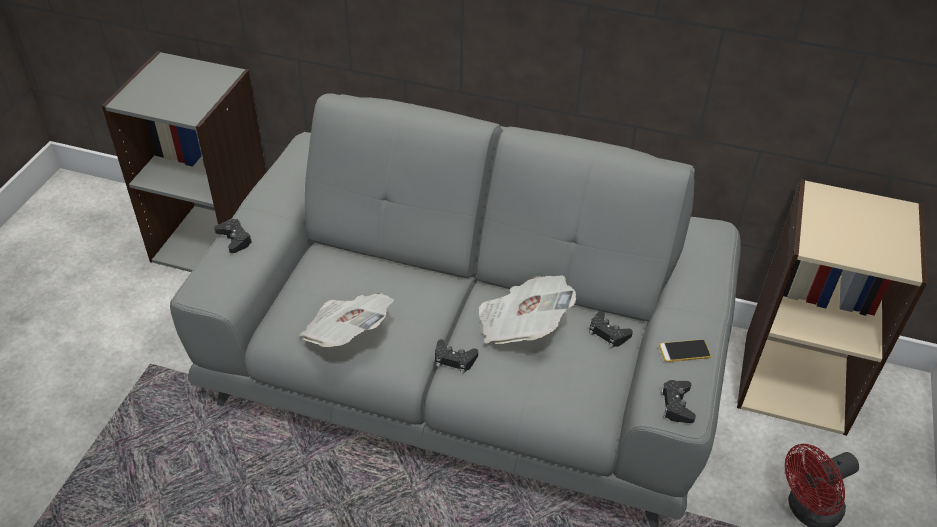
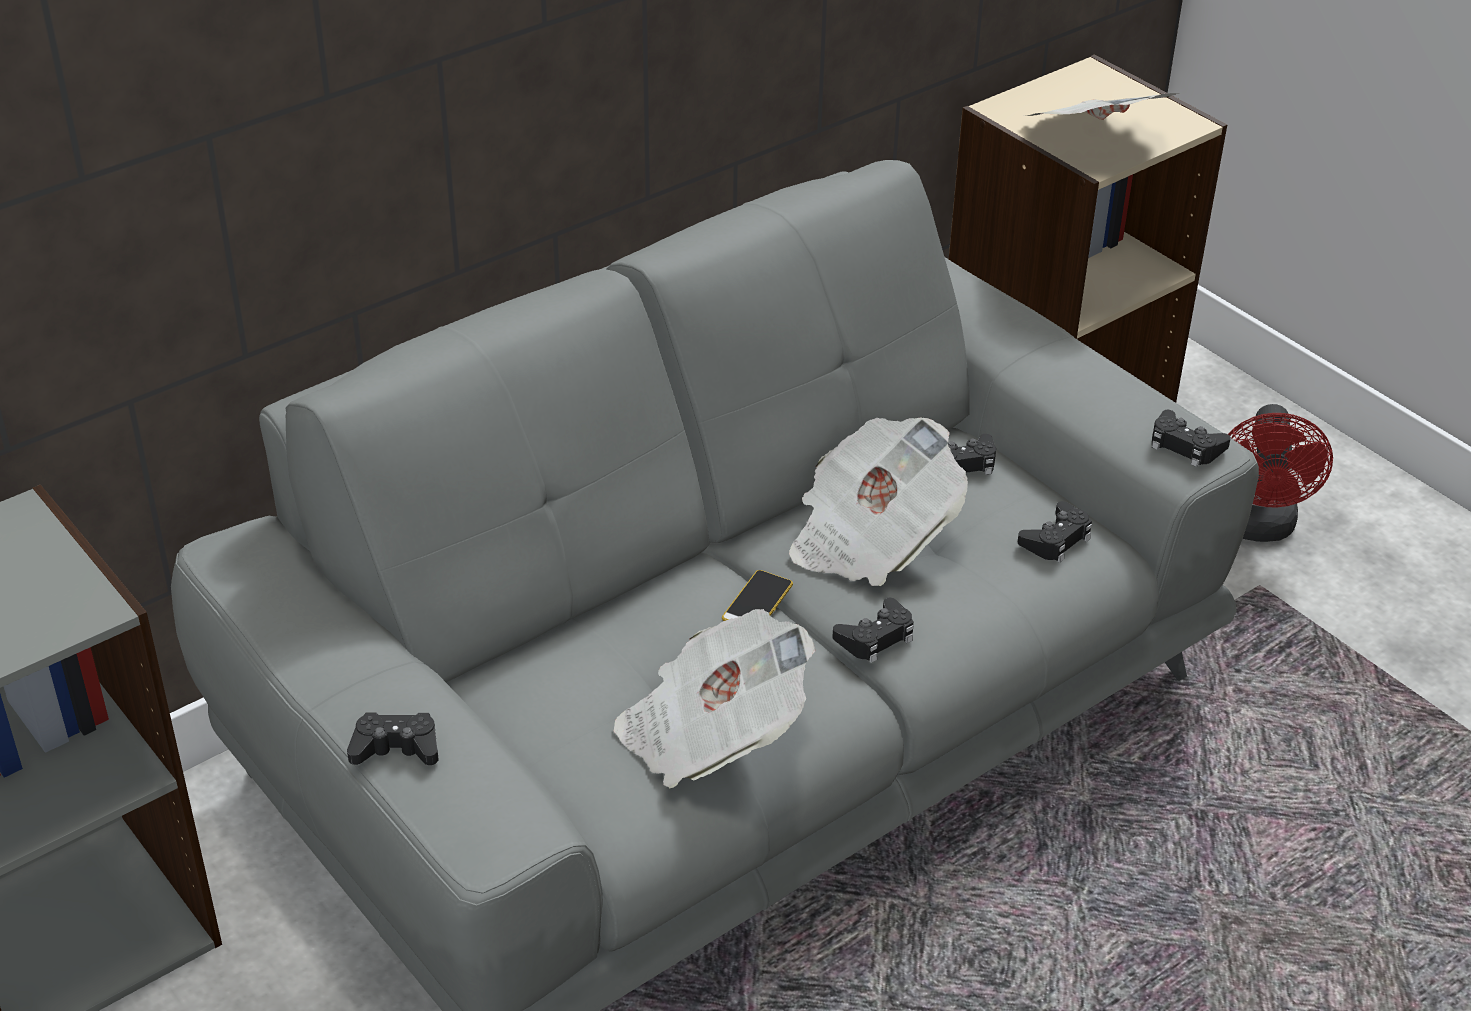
camera: 55 degrees left, 5 degrees down
phone [659,339,711,362] -> phone moved to [722,570,793,621]
none -> black game controller [1018,501,1092,563]
none -> newspaper [1027,93,1179,120]

